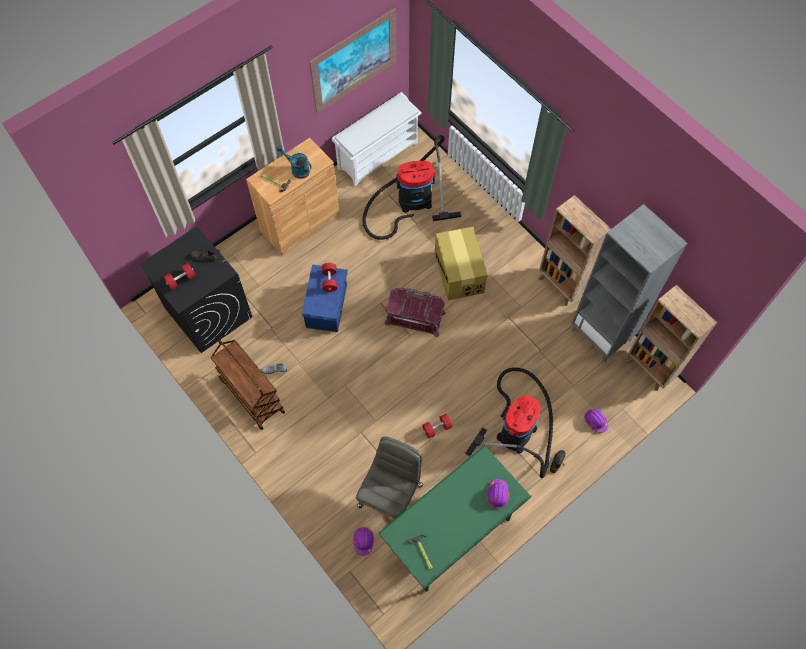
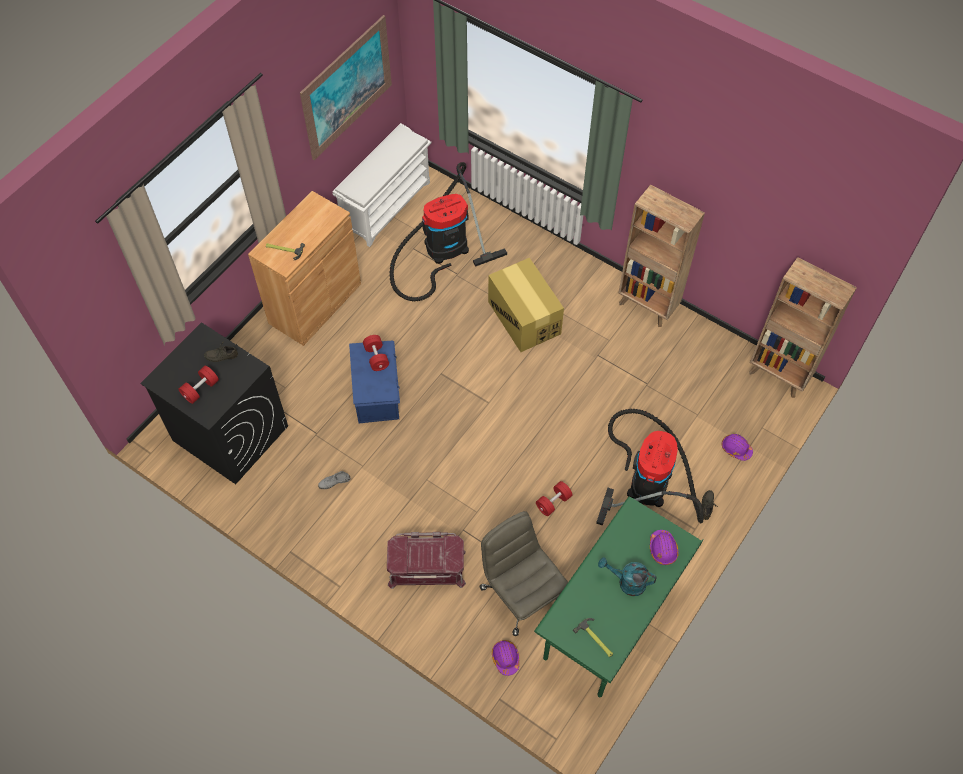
camera: 15 degrees left, 5 degrees down
brown cart [210,339,285,430] -> none
turquoise watering can [276,145,312,179] -> turquoise watering can moved to [598,557,656,596]
grey office chair [355,437,423,519] -> grey office chair turned 45 degrees counterclockwise [480,511,568,636]
red storage box [384,287,445,337] -> red storage box moved to [387,532,466,589]
grey bookcase [571,204,687,363] -> none

